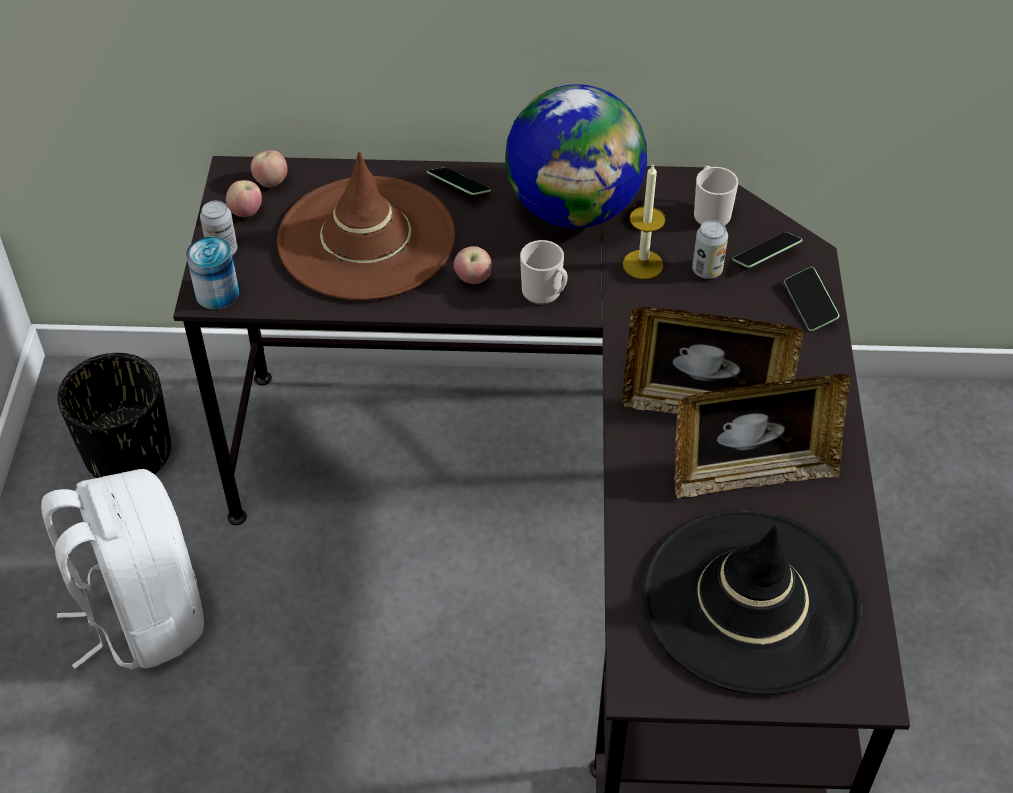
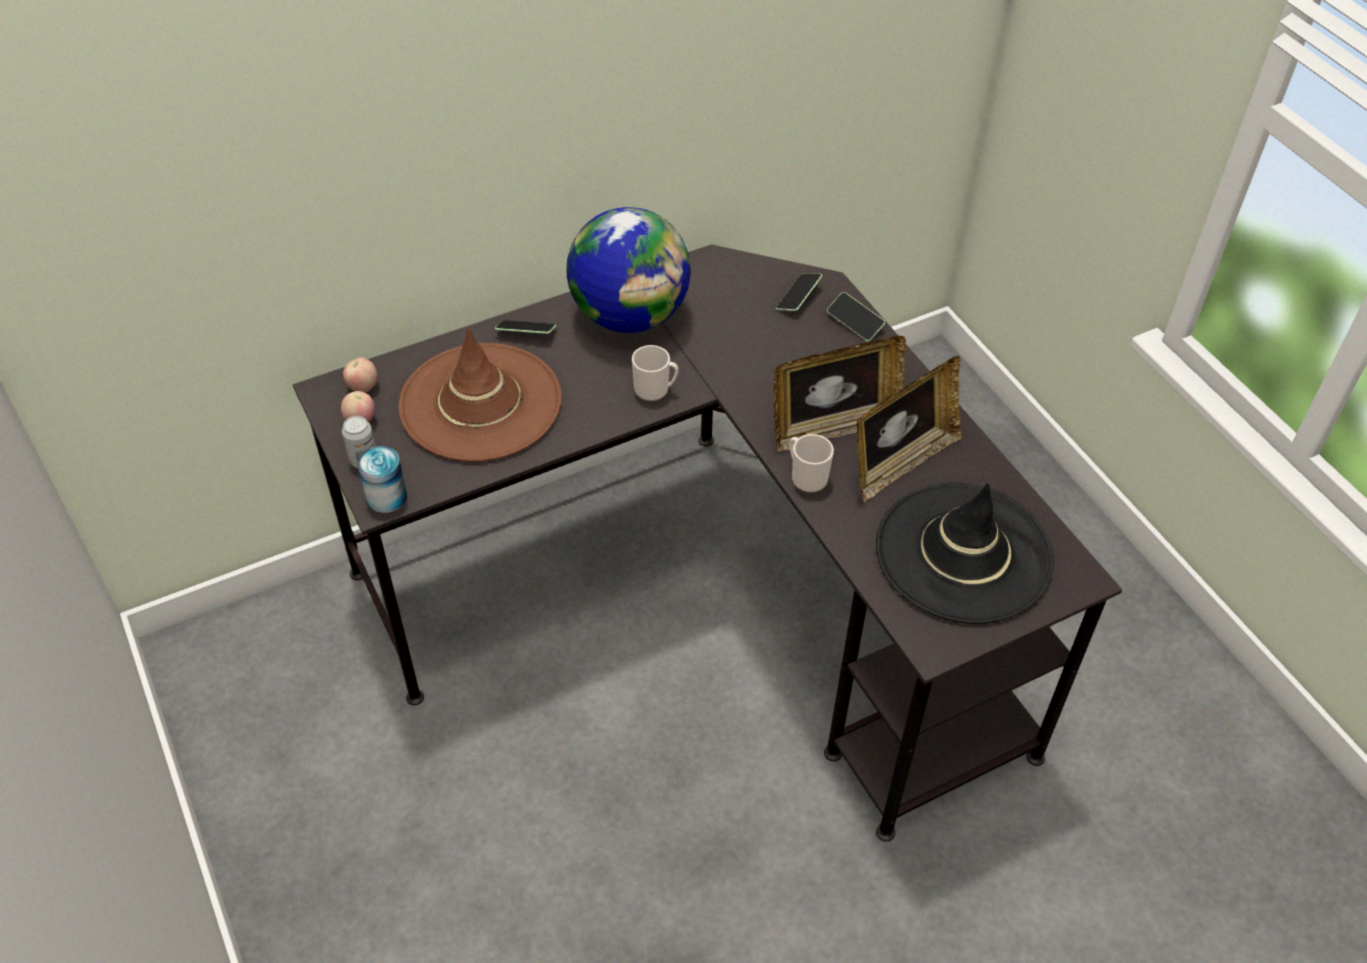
camera: 30 degrees left, 0 degrees up
white backpack [41,469,204,670] -> none
black planter [57,353,171,478] -> none
apple [454,246,492,284] -> none
candle [623,165,665,279] -> none
can [692,220,728,279] -> none
mug [694,166,738,225] -> mug moved to [790,434,834,493]

